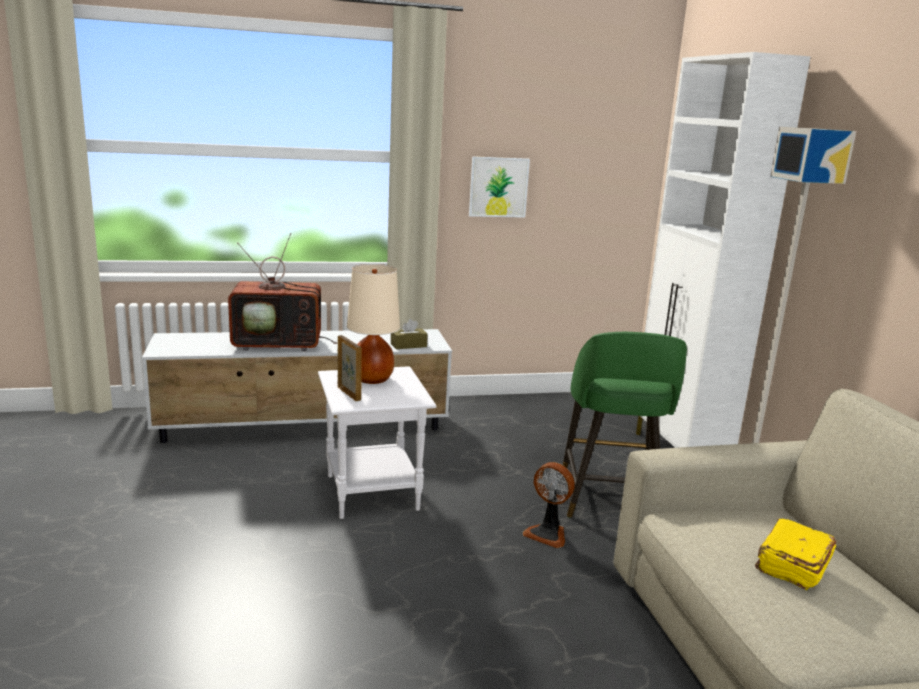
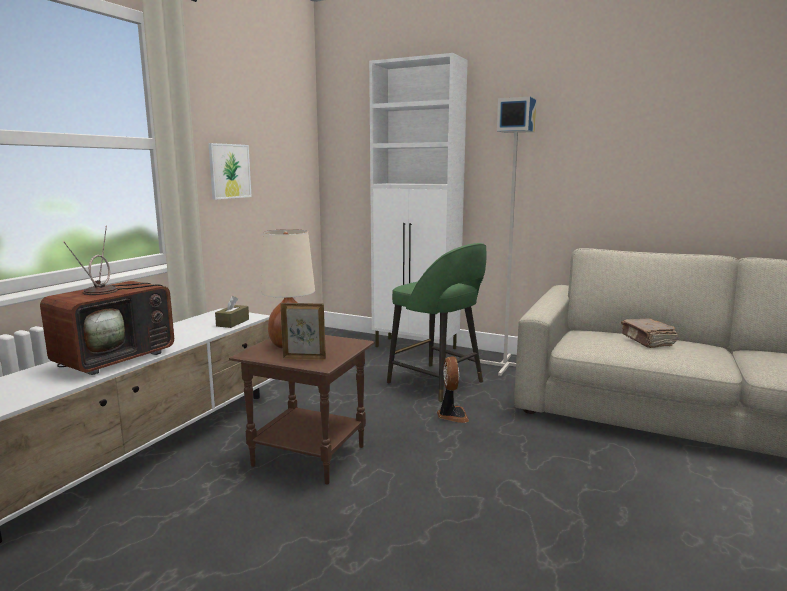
camera: 50 degrees left, 5 degrees down
white side table [318,366,436,519] -> brown side table [229,335,375,485]
fan [523,462,575,548] -> fan turned 75 degrees counterclockwise [437,357,469,423]
yellow book [755,519,836,590] -> brown book [621,318,678,348]

